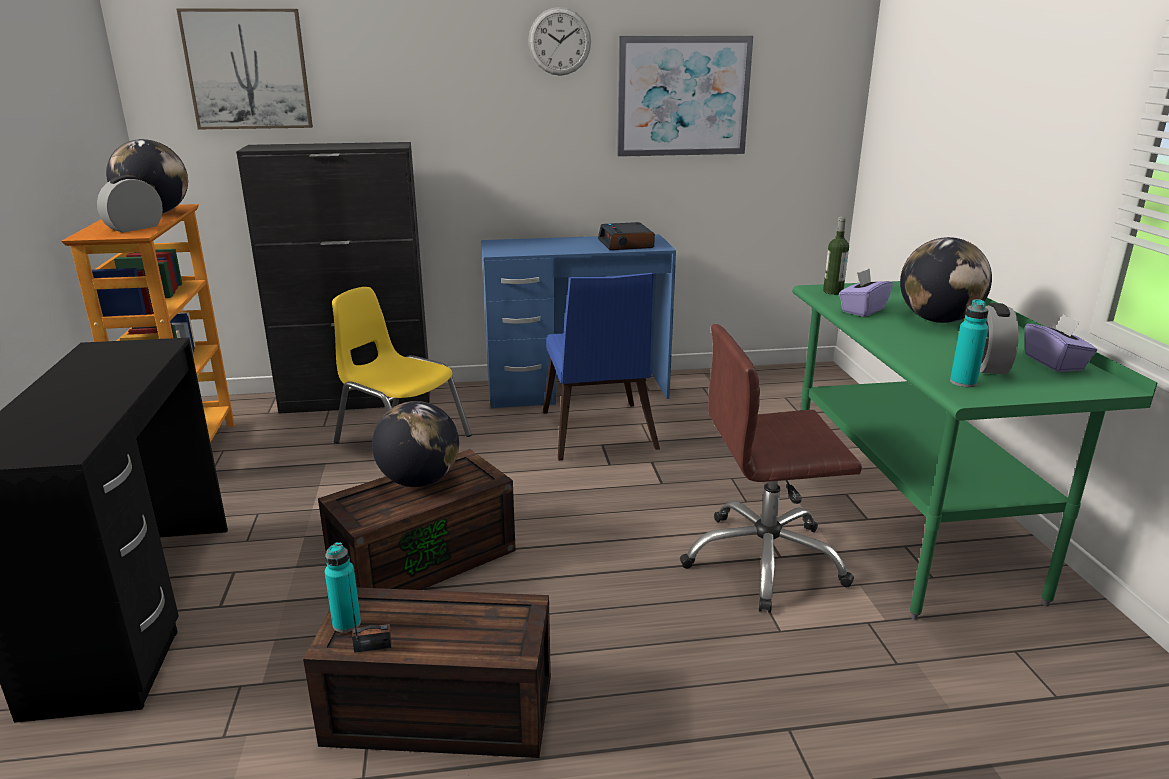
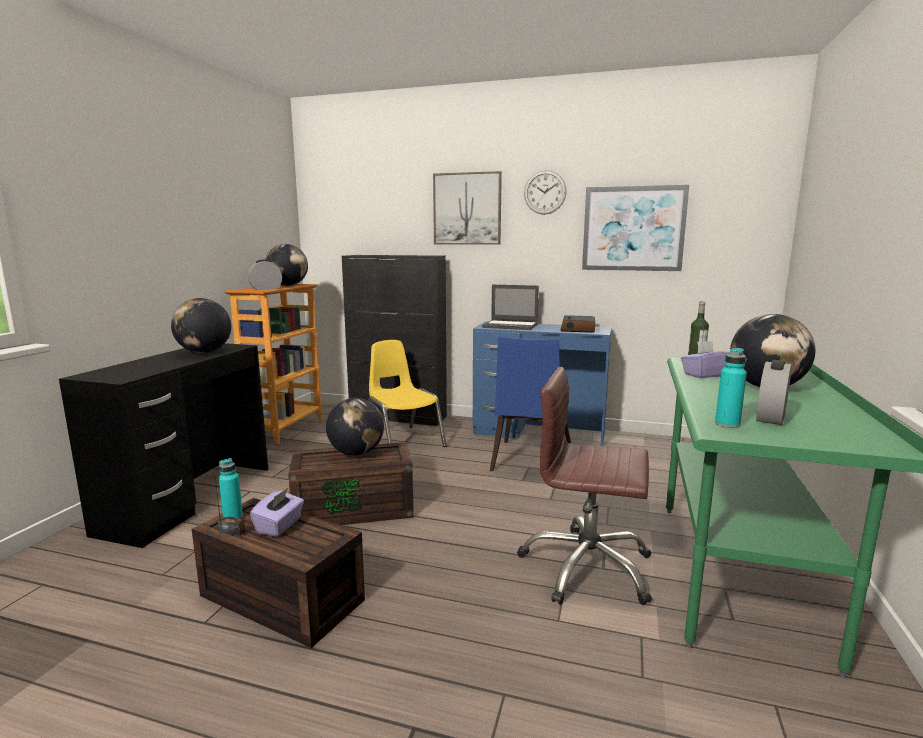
camera: 25 degrees right, 10 degrees down
picture [176,8,313,129] -> picture moved to [433,171,502,245]
purple tissue box [1025,314,1097,372] -> purple tissue box moved to [250,488,304,537]
none -> globe [171,298,231,353]
none -> laptop [482,285,539,330]

